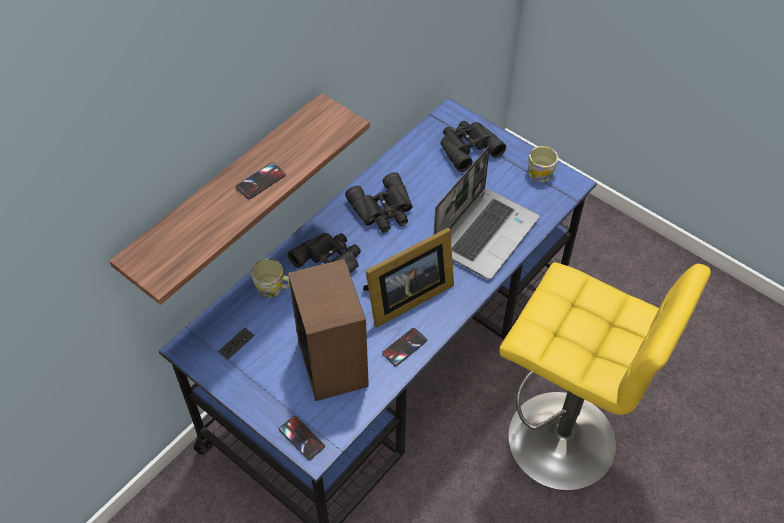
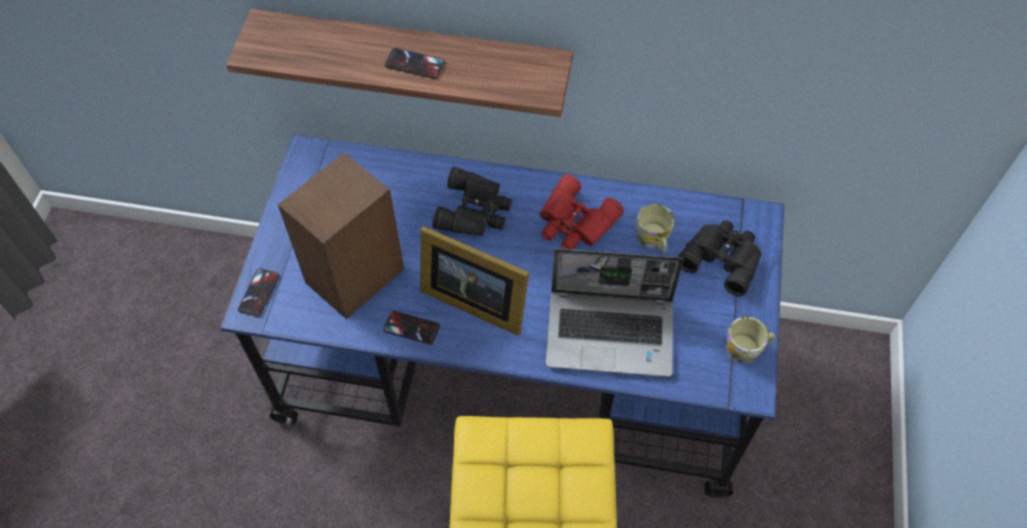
camera: 60 degrees right, 5 degrees up
mug [251,259,290,298] -> mug moved to [636,204,674,253]
black binoculars [345,172,413,233] -> red binoculars [540,174,624,249]

